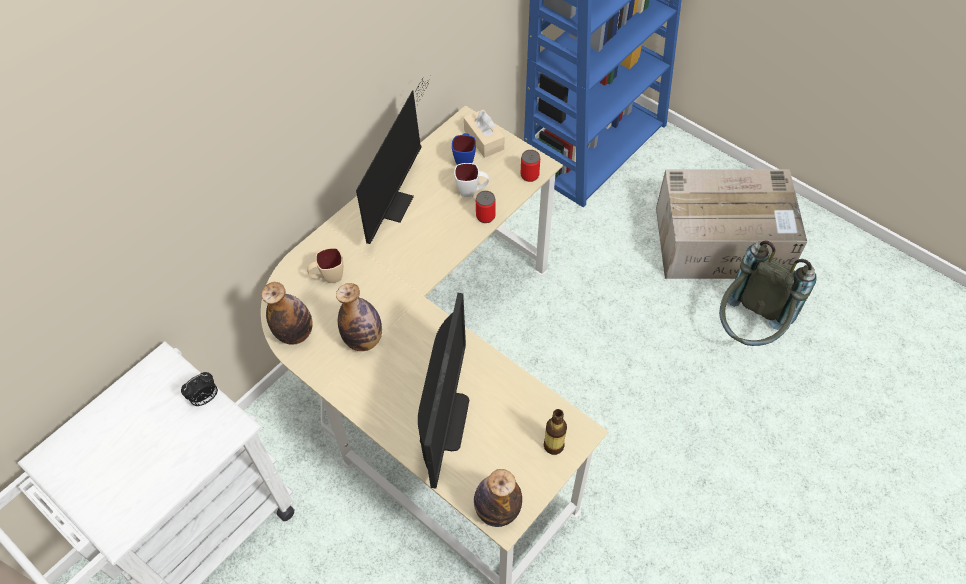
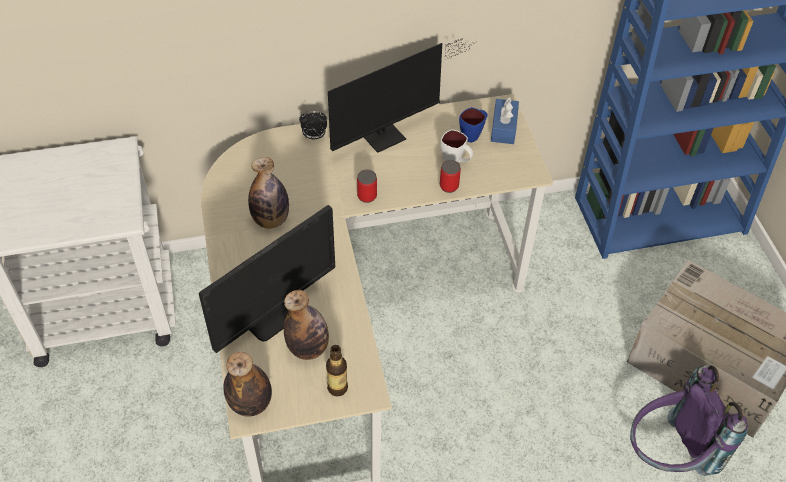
camera: 35 degrees right, 5 degrees down
alarm clock [181,372,218,406] -> alarm clock moved to [299,111,327,139]
bottle [261,282,313,345] -> bottle moved to [284,290,329,360]
beige mug [307,248,343,283] -> none
beige tissue box [464,109,504,158] -> blue tissue box [491,98,519,144]
can [520,150,540,182] -> can moved to [357,170,377,203]
grey backpack [719,240,817,346] -> purple backpack [630,365,748,476]

